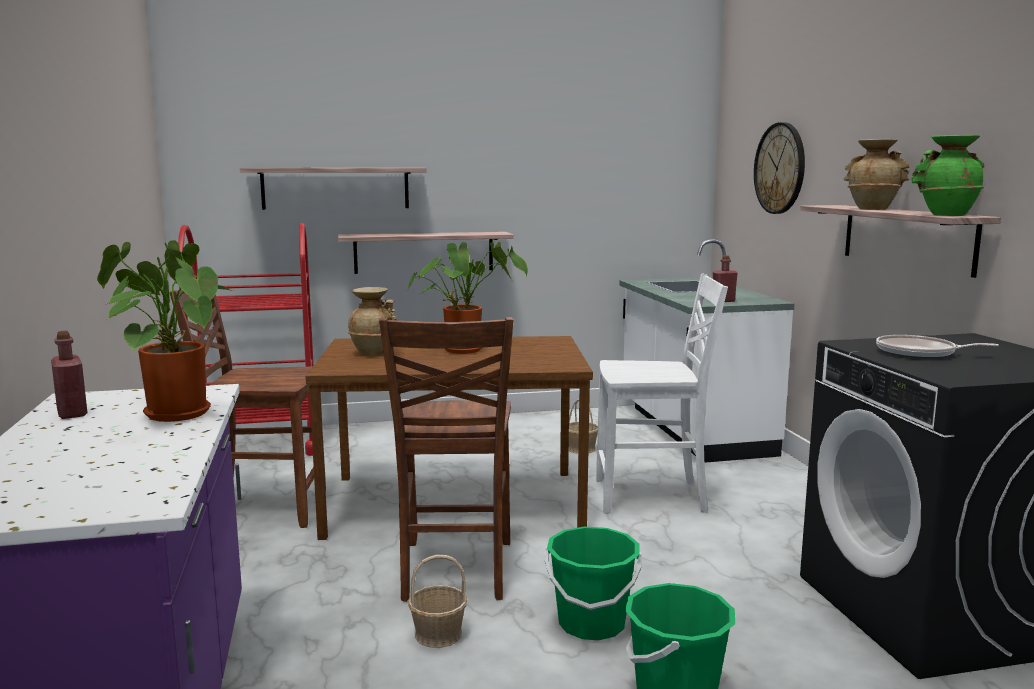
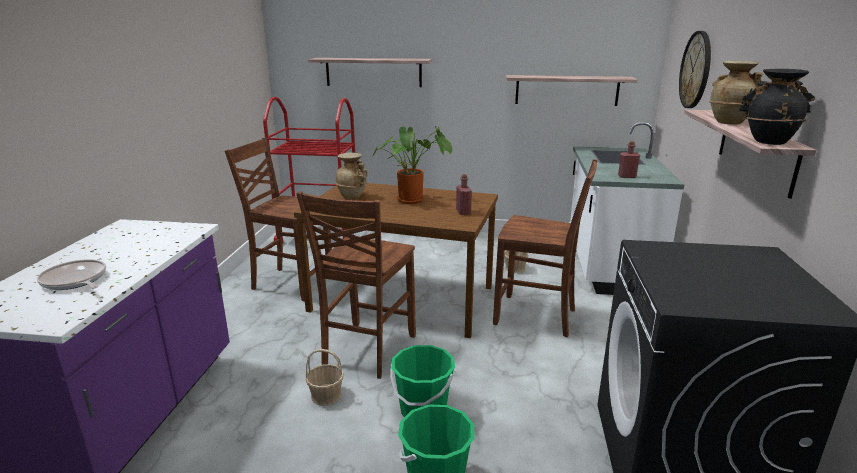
camera: 20 degrees right, 10 degrees up
red bottle [51,331,88,419] -> red bottle moved to [456,174,472,215]
potted plant [97,240,235,422] -> none
shelf [338,232,513,274] -> shelf moved to [506,75,638,106]
white chair [596,273,728,514] -> brown chair [493,159,597,337]
frying pan [876,335,999,359] -> frying pan moved to [37,259,106,290]
green vase [912,135,984,216] -> black vase [739,69,815,145]

